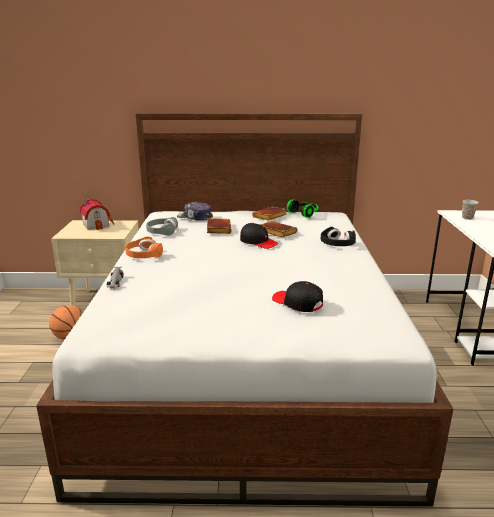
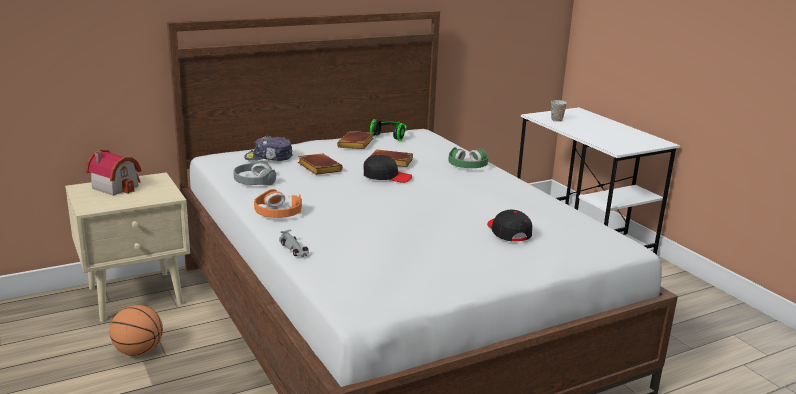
camera: 30 degrees left, 0 degrees up
black cap [272,281,323,312] -> black cap turned 60 degrees clockwise [487,210,532,241]
black headphones [321,227,356,246] -> green headphones [448,147,488,168]

